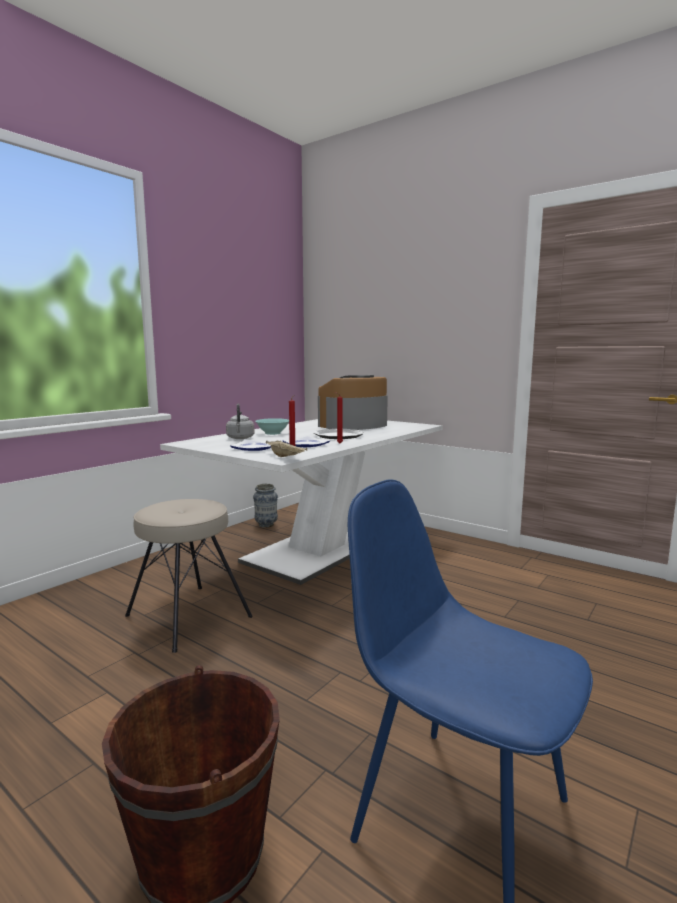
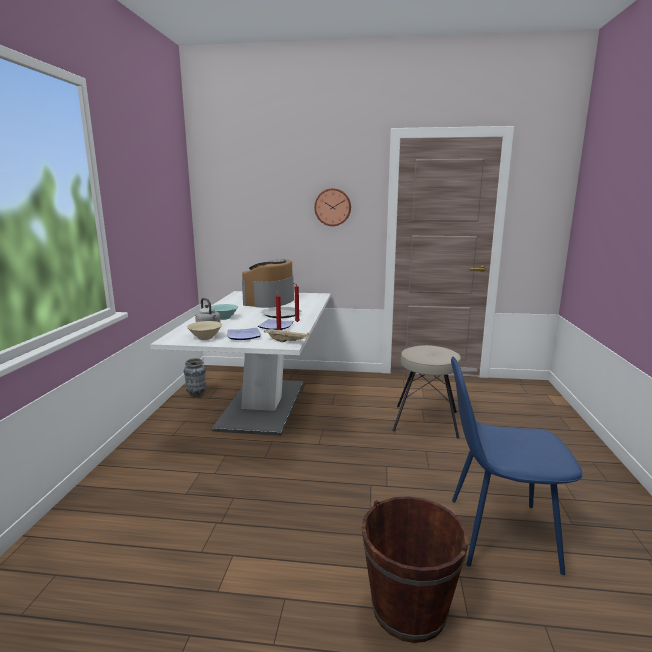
camera: 30 degrees left, 5 degrees up
beige stool [125,499,253,653] -> beige stool moved to [392,345,461,439]
none -> beige bowl [187,321,222,340]
none -> wall clock [314,188,351,226]

